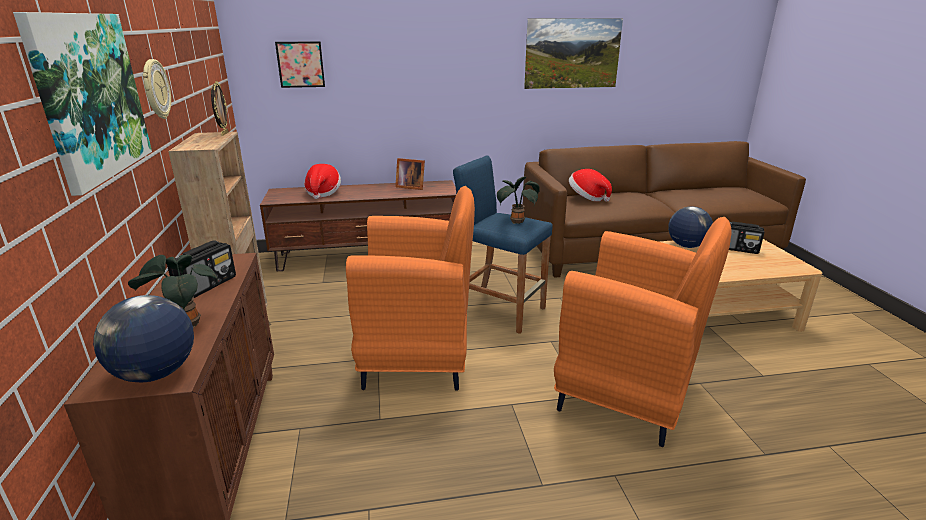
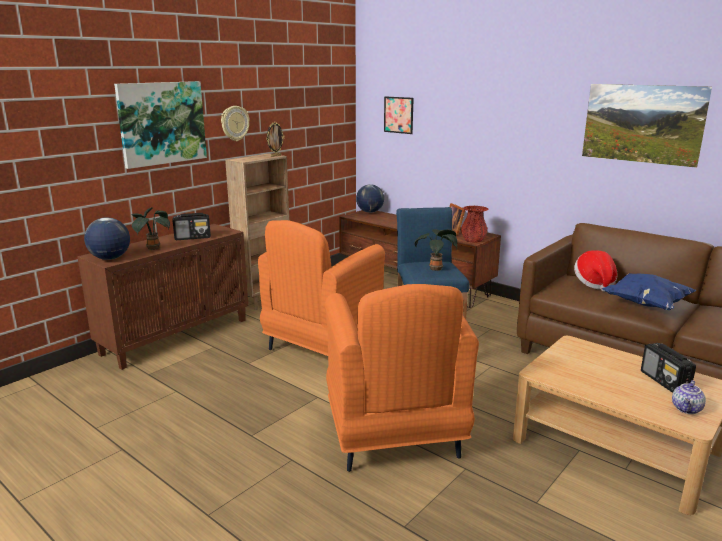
camera: 50 degrees right, 5 degrees down
hat [304,164,341,199] -> none
orange armchair [346,186,475,391] -> orange armchair turned 75 degrees clockwise [258,220,385,356]
globe [668,206,713,248] -> globe moved to [356,184,384,213]
none -> red vase [461,206,488,243]
none -> blue pillow [602,273,696,310]
none -> teapot [672,380,706,414]

